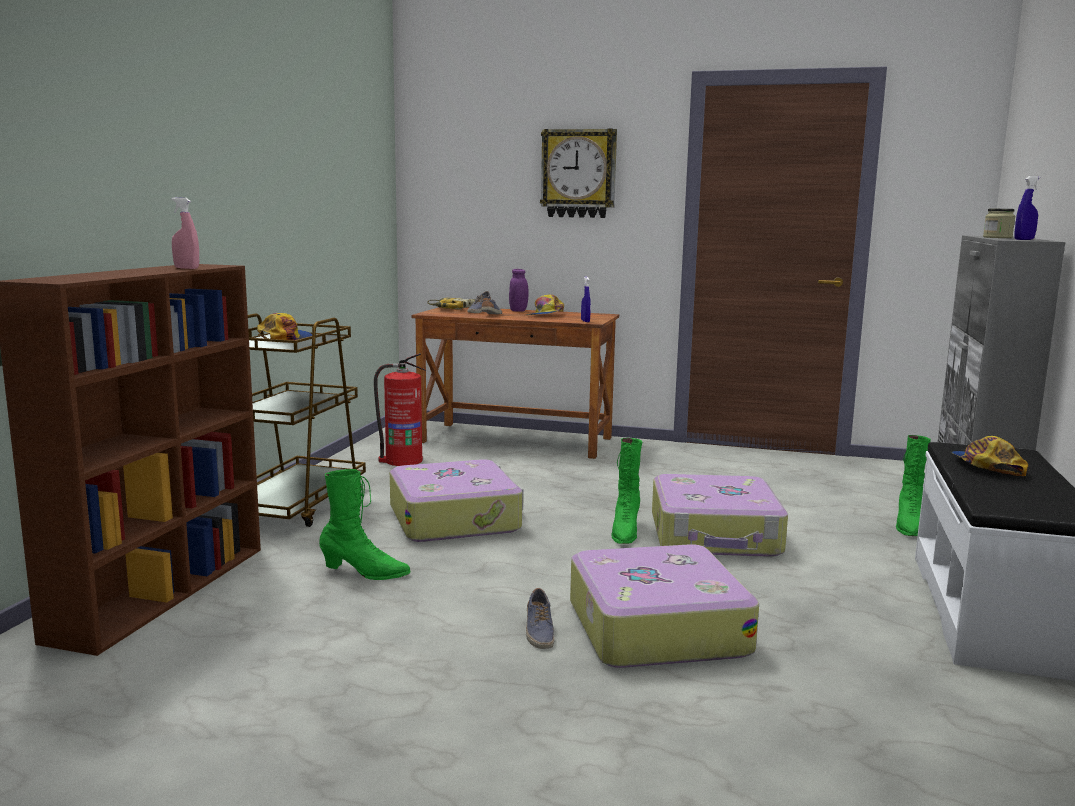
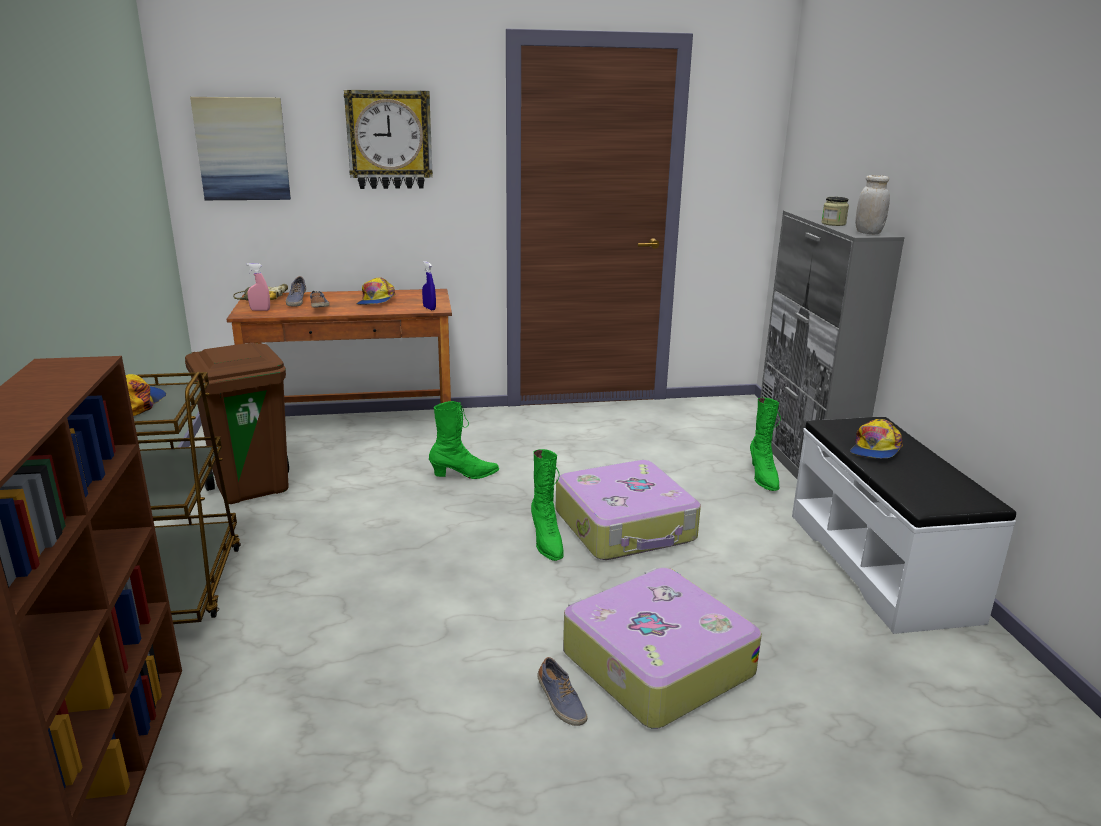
camera: 25 degrees left, 10 degrees up
pink spray bottle [172,197,199,269] -> pink spray bottle moved to [246,263,270,311]
green boot [319,469,410,580] -> green boot moved to [429,401,499,479]
fire extinguisher [374,353,426,466] -> brown trash can [185,343,289,504]
suitcase [390,459,524,542] -> none
purple jar [509,269,529,312] -> none
cap [952,436,1028,476] -> cap turned 120 degrees counterclockwise [850,419,903,458]
blue spray bottle [1014,176,1040,240] -> white jar [855,175,890,234]
none -> picture [190,97,291,200]

